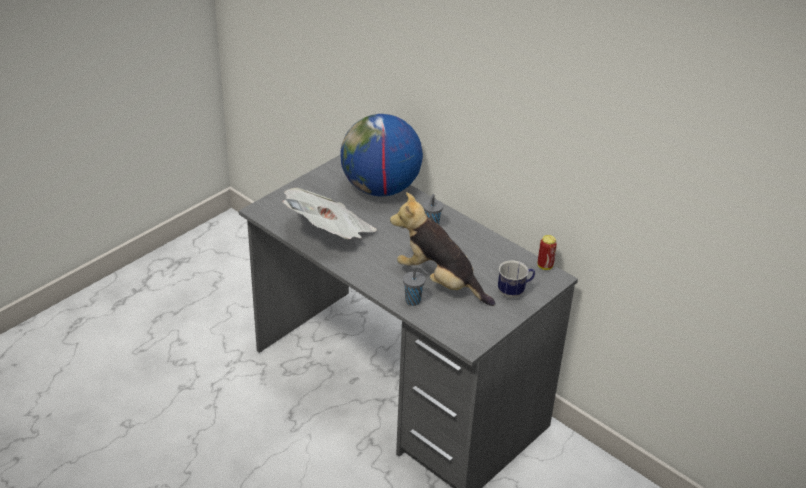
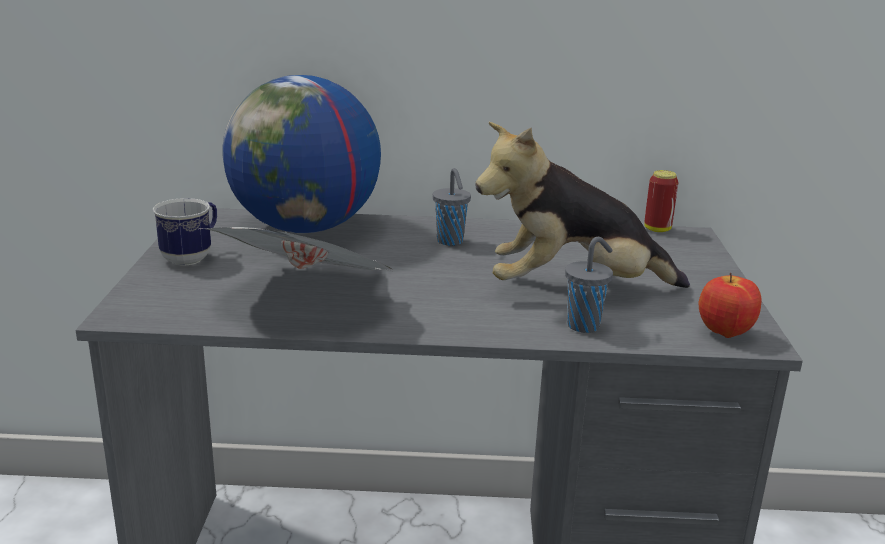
camera: 40 degrees left, 15 degrees down
mug [498,260,535,298] -> mug moved to [153,198,217,266]
none -> apple [698,273,761,338]

